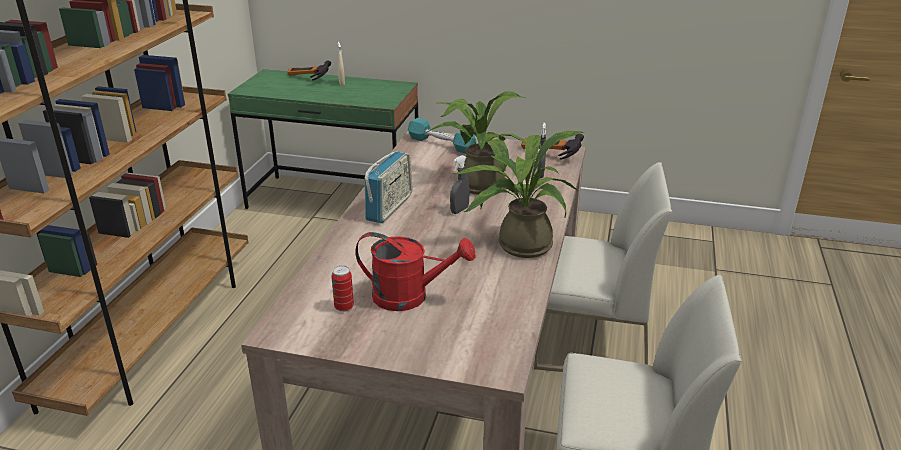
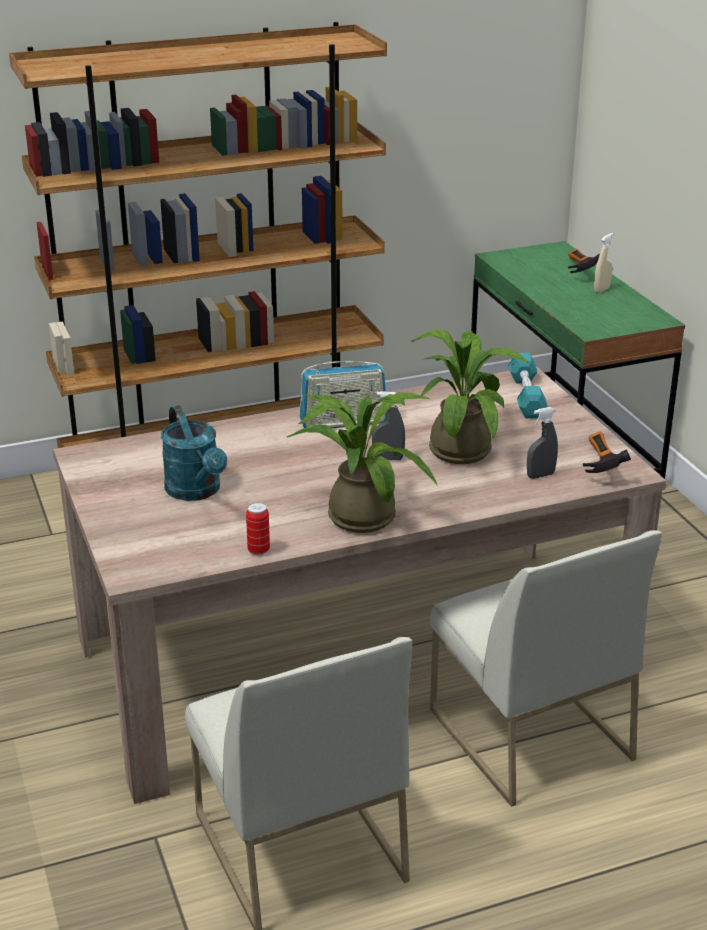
camera: 55 degrees right, 0 degrees up
can [331,266,354,312] -> can moved to [246,502,270,555]
red watering can [355,232,475,311] -> turquoise watering can [161,405,227,501]

